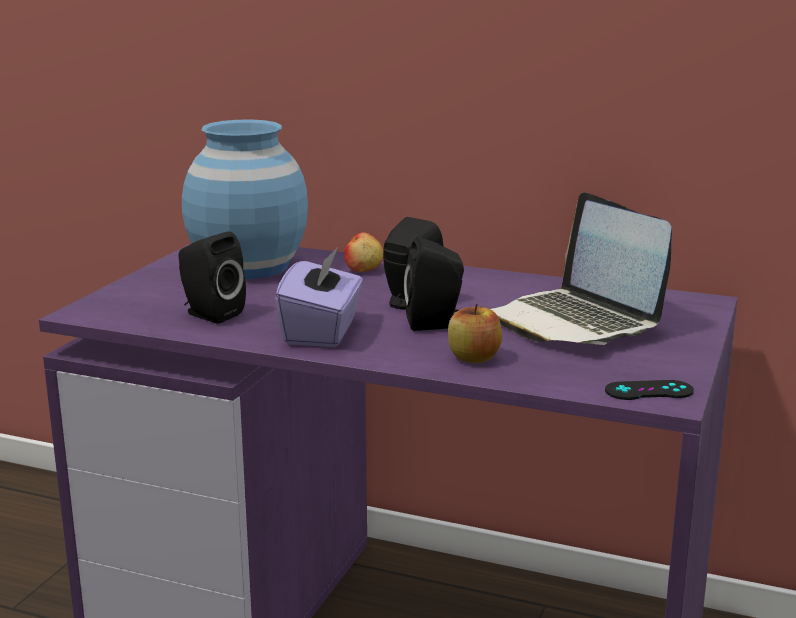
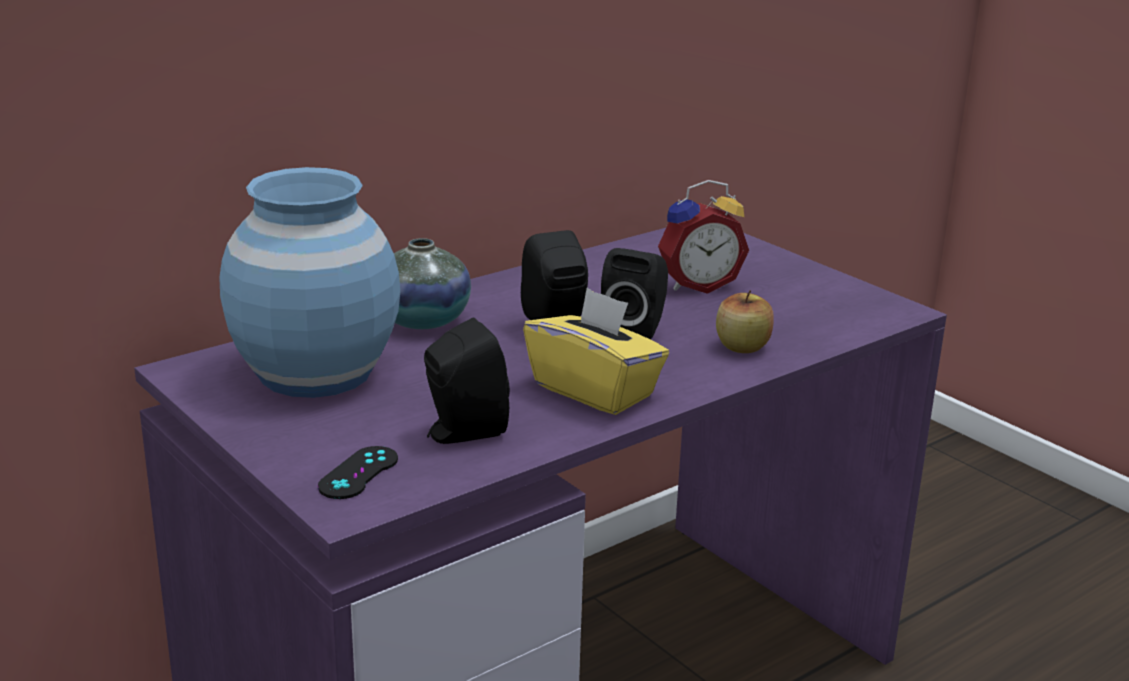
camera: 60 degrees left, 5 degrees up
purple tissue box [275,247,363,347] -> yellow tissue box [523,288,669,415]
apple [344,232,383,272] -> vase [394,238,471,329]
laptop [491,192,672,345] -> alarm clock [658,180,749,294]
black game controller [605,380,694,400] -> black game controller moved to [318,446,398,499]

